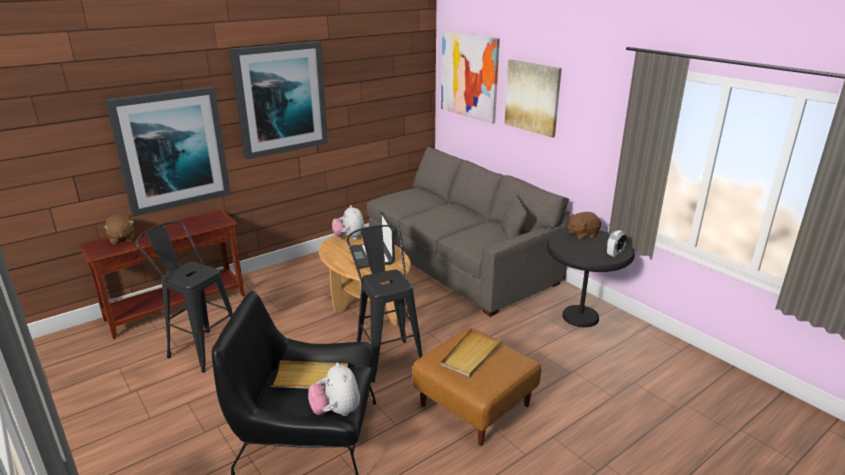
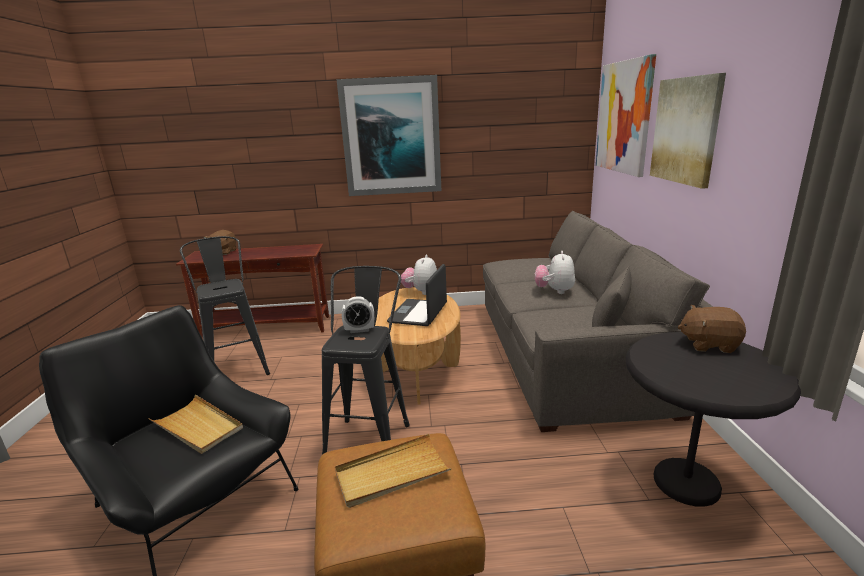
camera: 35 degrees right, 5 degrees down
picture [105,86,231,216] -> none
plush toy [308,363,360,416] -> plush toy moved to [535,251,575,294]
alarm clock [607,230,627,257] -> alarm clock moved to [342,296,374,333]

